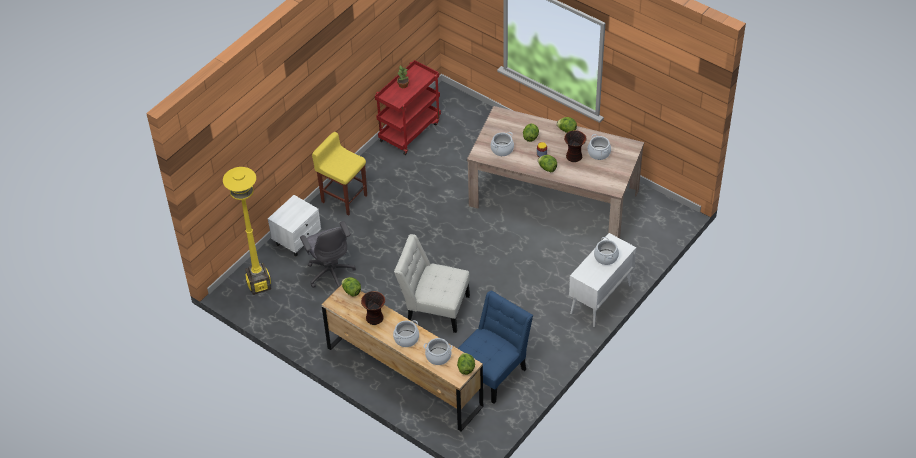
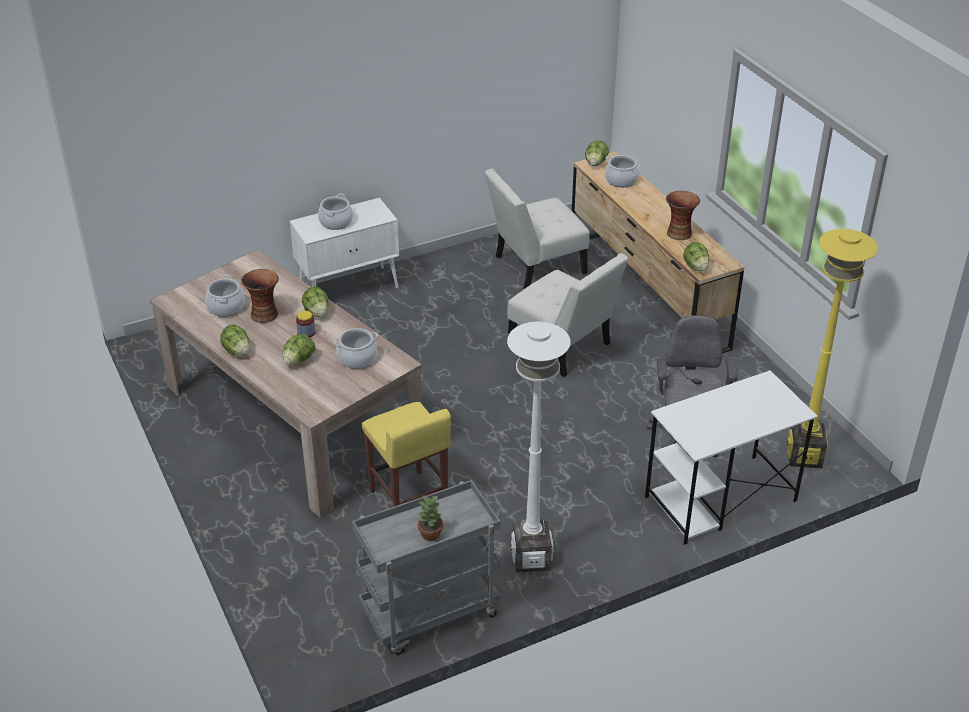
camera: 155 degrees left, 10 degrees down
white nightstand [268,195,321,257] -> white desk [645,370,818,545]
yellow stool [312,132,367,216] -> yellow stool moved to [362,402,451,507]
red cart [375,60,441,155] -> grey cart [352,480,500,655]
cooking pot [393,320,419,347] -> none
blue chair [458,291,533,404] -> white chair [485,169,590,289]
none -> white floor lamp [507,322,571,572]

